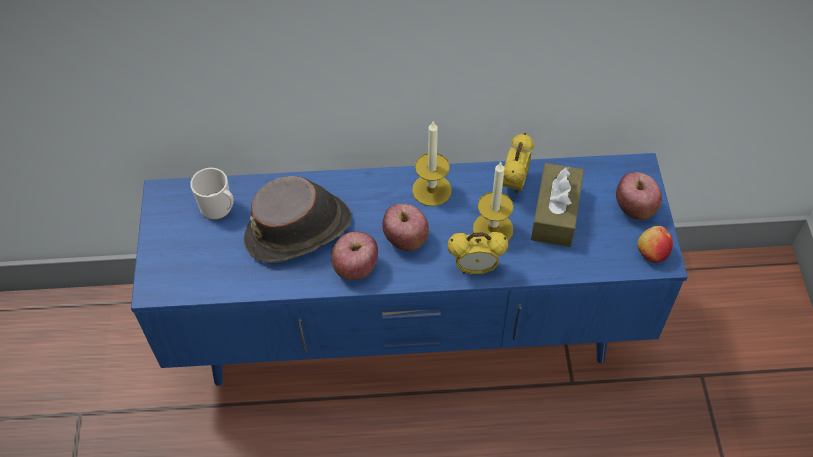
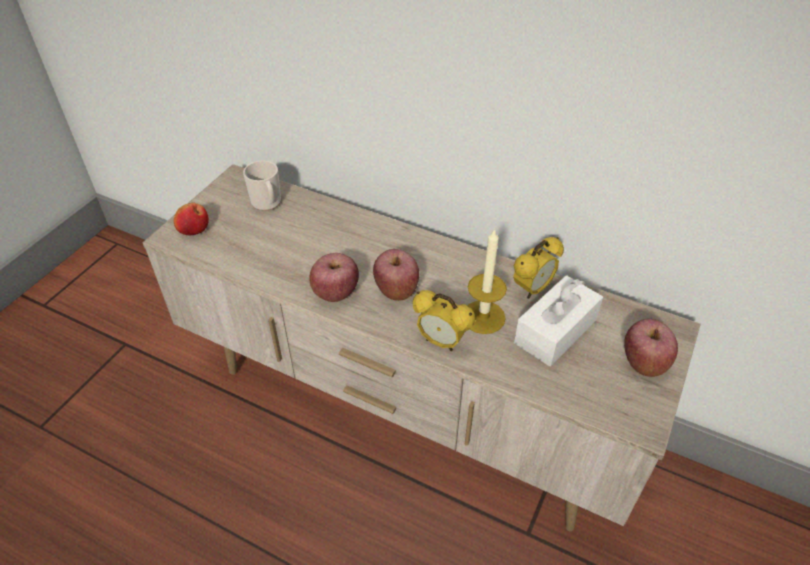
camera: 30 degrees right, 10 degrees down
blue tv stand [131,153,688,386] -> beige tv stand [142,164,701,531]
brown hat [244,176,351,263] -> none
candle [412,122,452,206] -> none
brown tissue box [531,163,584,247] -> white tissue box [514,275,603,366]
apple [637,226,673,263] -> apple moved to [174,202,209,235]

